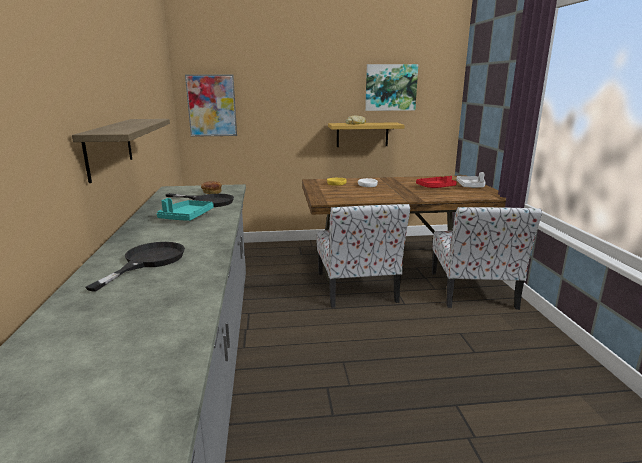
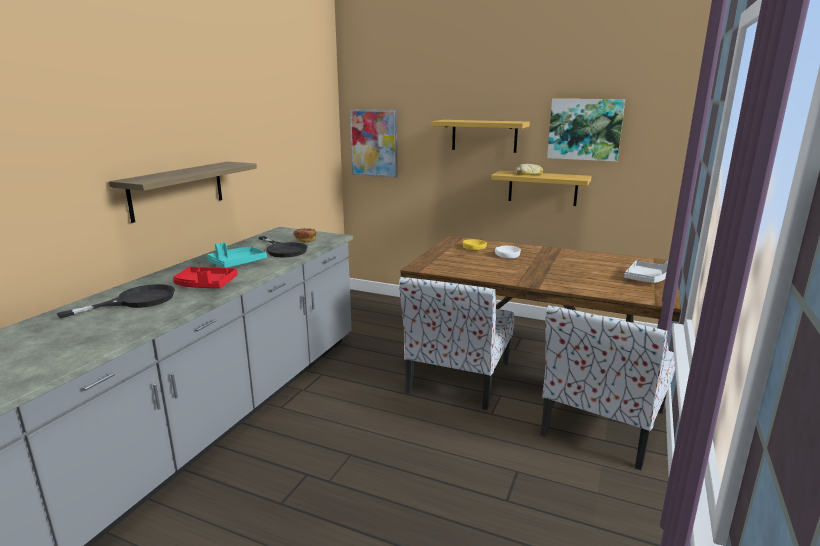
camera: 30 degrees right, 0 degrees up
red tray [416,176,457,188] -> red tray moved to [173,267,238,288]
none -> shelf [432,120,530,153]

